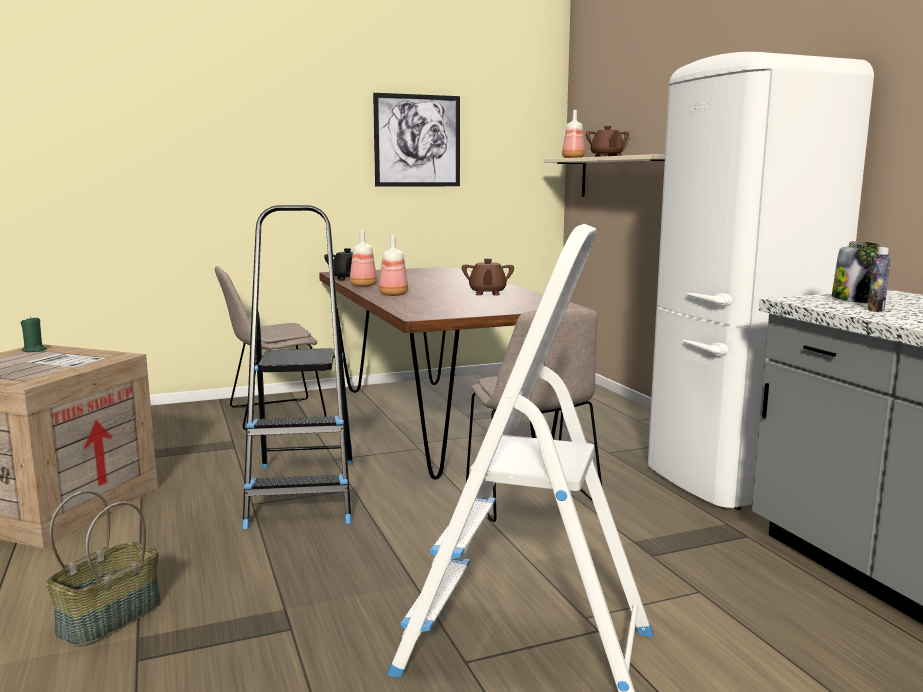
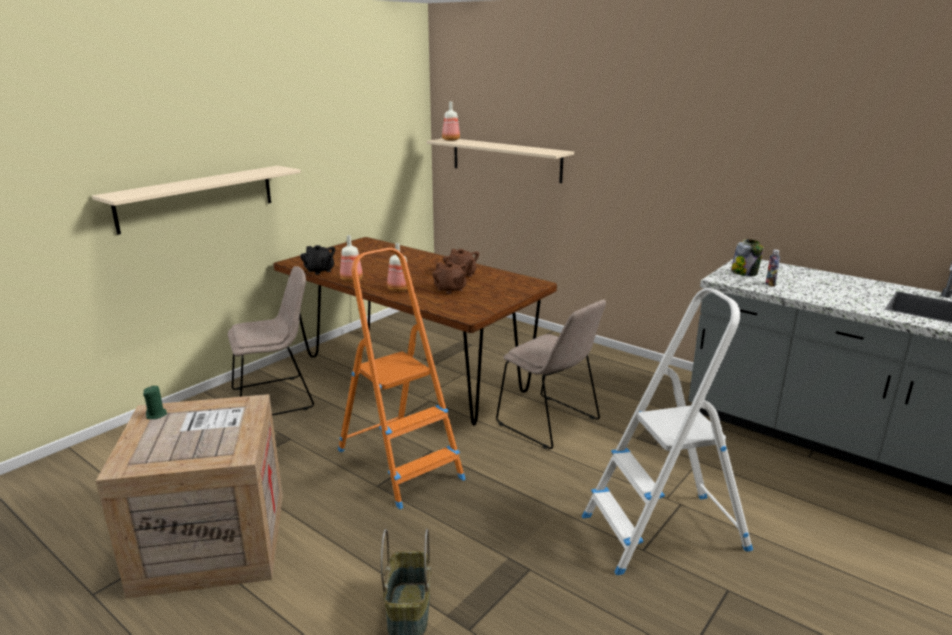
camera: 30 degrees left, 10 degrees up
beige chair [215,266,326,430] -> beige chair turned 150 degrees counterclockwise [228,266,314,416]
black step ladder [242,205,353,529] -> orange step ladder [338,248,466,509]
picture [373,93,460,187] -> none
brown teapot [586,126,629,157] -> brown teapot moved to [432,262,467,294]
white fridge [648,52,874,510] -> none
none -> beige shelf [92,166,301,235]

